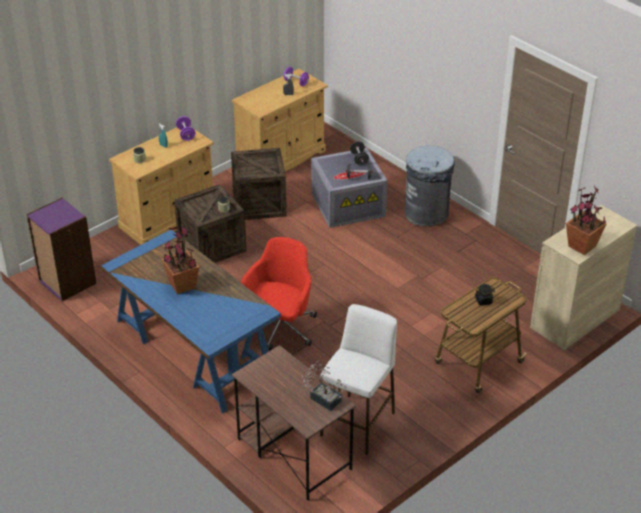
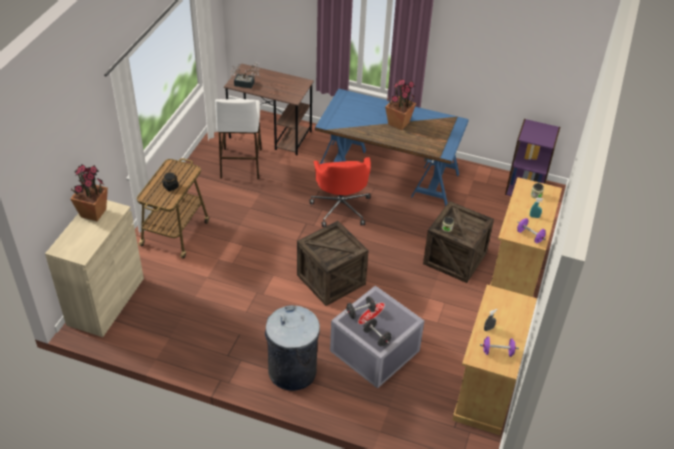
camera: 150 degrees right, 5 degrees up
crate [231,148,287,220] -> crate moved to [297,221,369,306]

